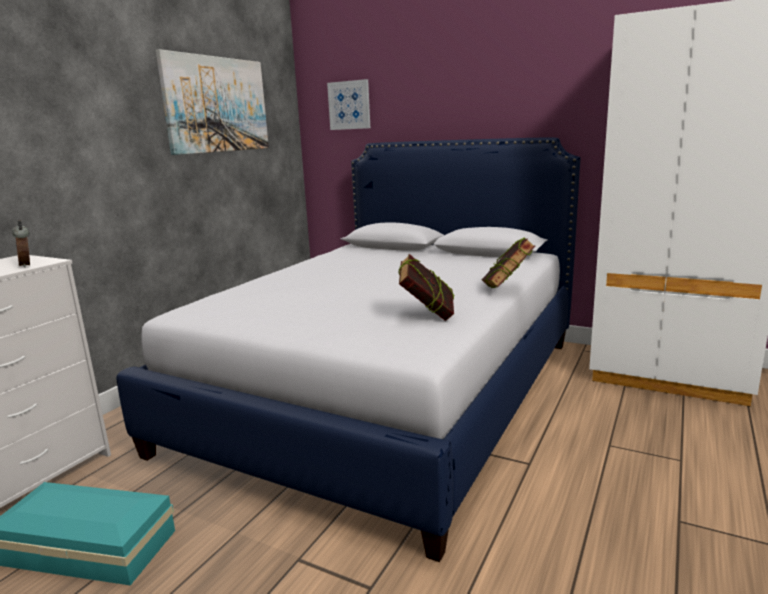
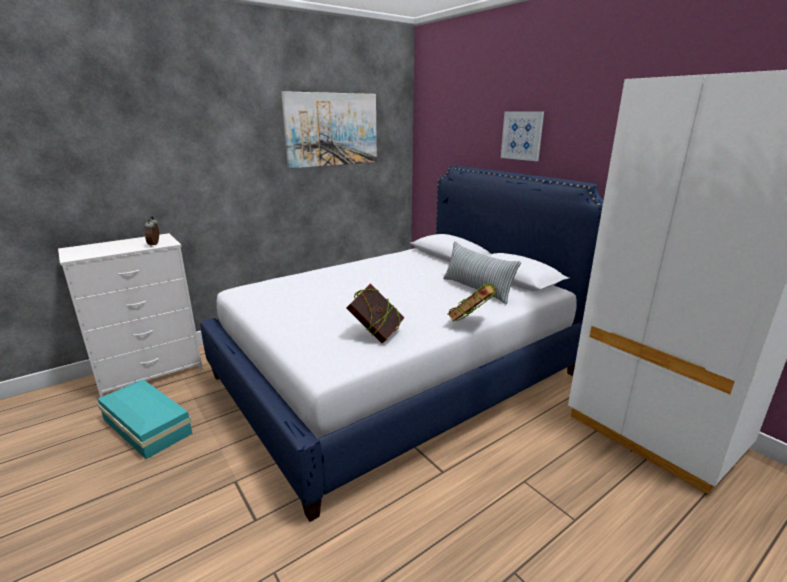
camera: 25 degrees right, 5 degrees up
picture [327,79,370,130] -> picture moved to [501,111,544,161]
none -> pillow [443,241,521,305]

